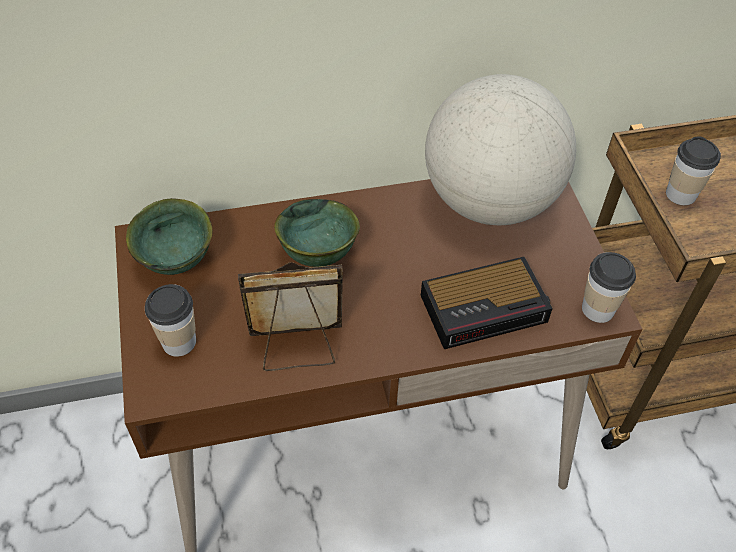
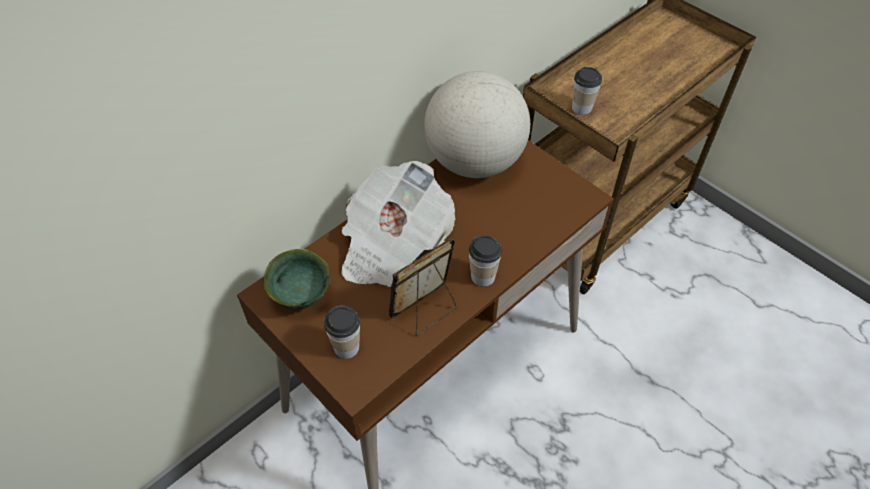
camera: 30 degrees left, 0 degrees up
green bowl [274,199,360,267] -> newspaper [341,161,455,287]
alarm clock [421,257,553,349] -> none
cup [582,252,636,323] -> cup moved to [469,235,502,287]

